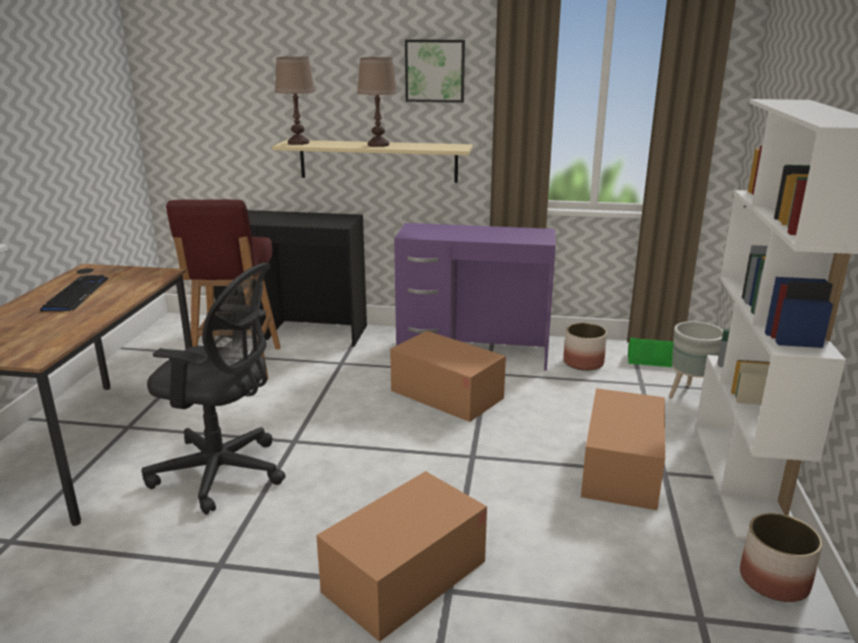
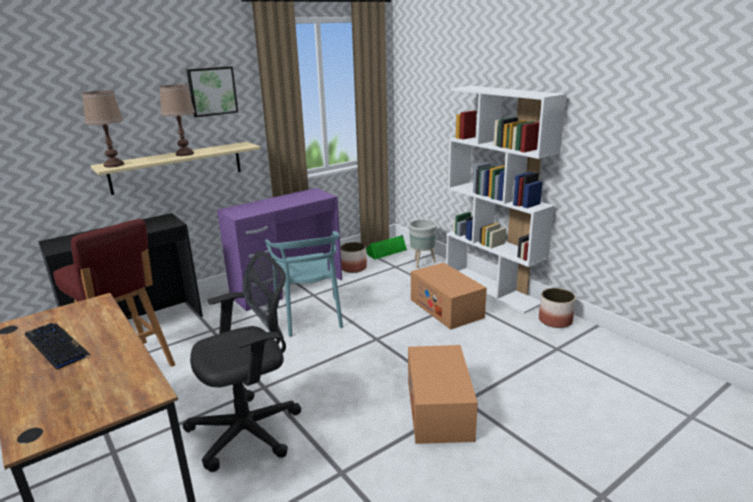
camera: 45 degrees left, 0 degrees up
cardboard box [390,331,506,422] -> turquoise chair [265,231,343,337]

